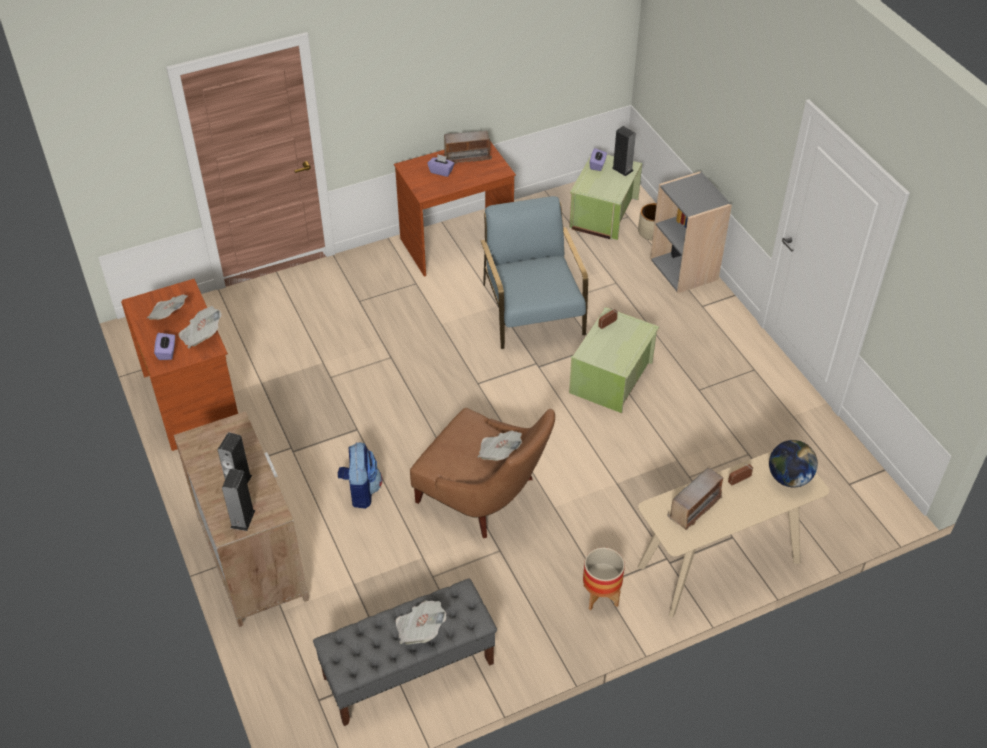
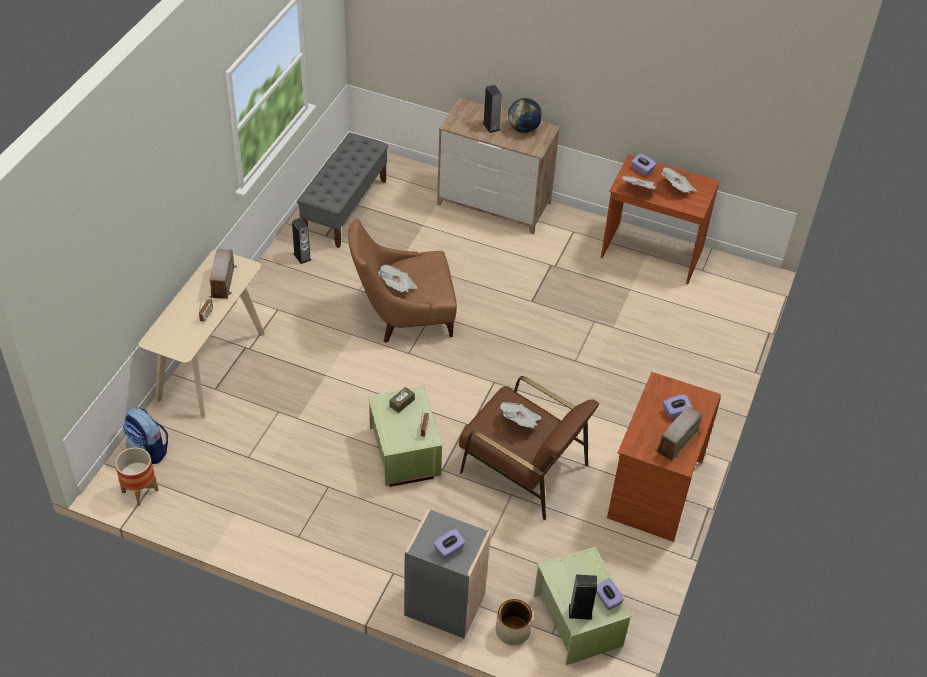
camera: 135 degrees right, 0 degrees up
speaker [222,469,255,531] -> speaker moved to [292,218,311,264]
backpack [338,442,382,509] -> backpack moved to [123,407,168,464]
newspaper [395,601,446,644] -> newspaper moved to [500,402,541,428]
blue armchair [481,196,588,349] -> brown armchair [459,376,599,520]
planter [583,547,625,610] -> planter moved to [115,447,158,506]
globe [769,440,818,488] -> globe moved to [508,98,542,133]
none -> brown tissue box [389,387,415,413]
none -> purple tissue box [433,528,466,559]

